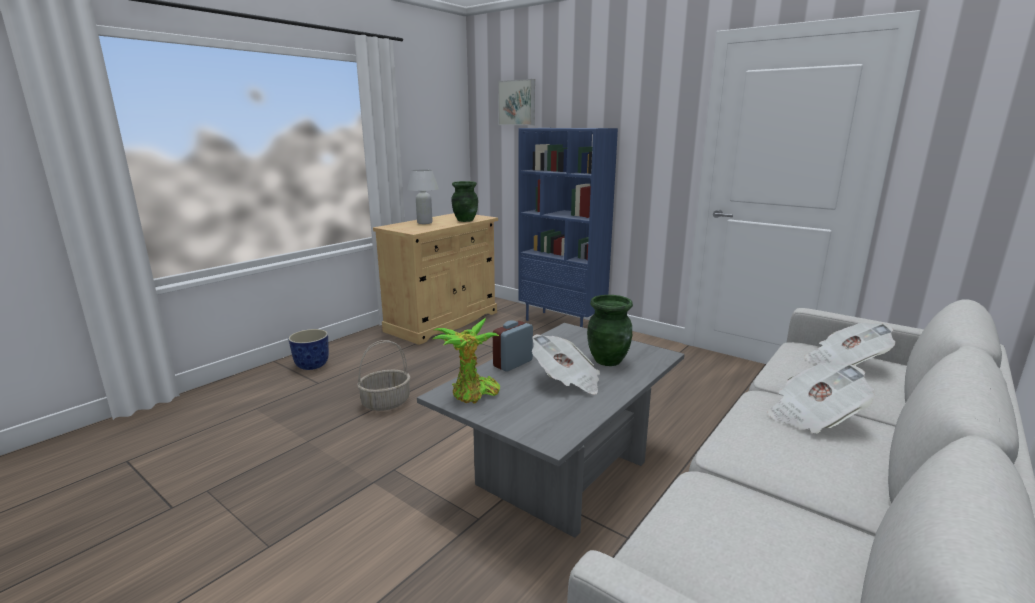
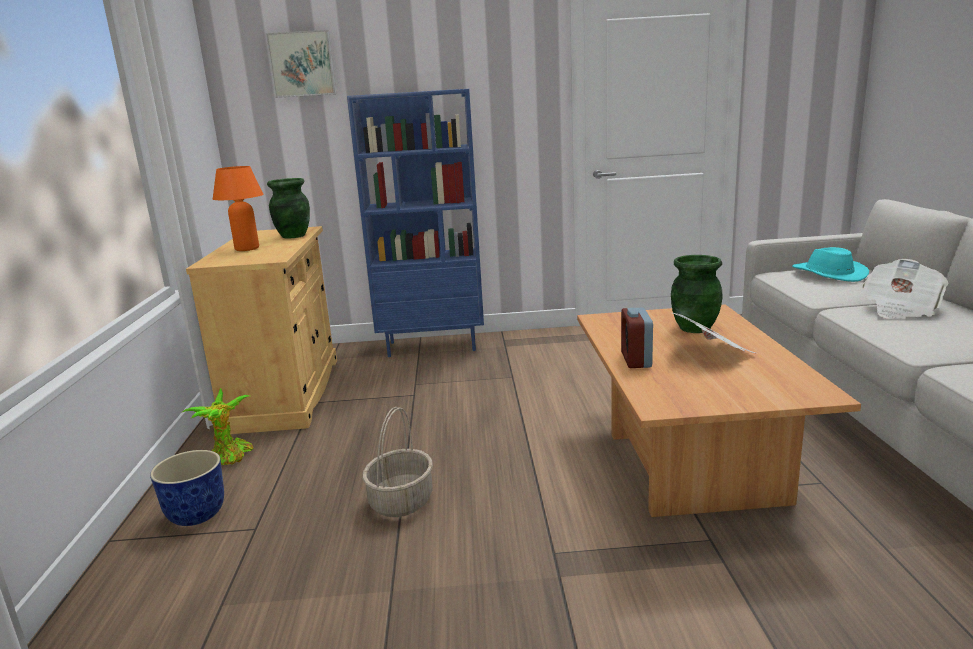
camera: 40 degrees left, 0 degrees up
white table lamp [407,170,439,224] -> orange table lamp [213,166,263,251]
grey coffee table [417,323,685,538] -> brown coffee table [577,304,861,517]
potted plant [433,318,500,404] -> potted plant moved to [183,388,253,465]
newspaper [805,322,895,365] -> turquoise hat [792,247,869,282]

